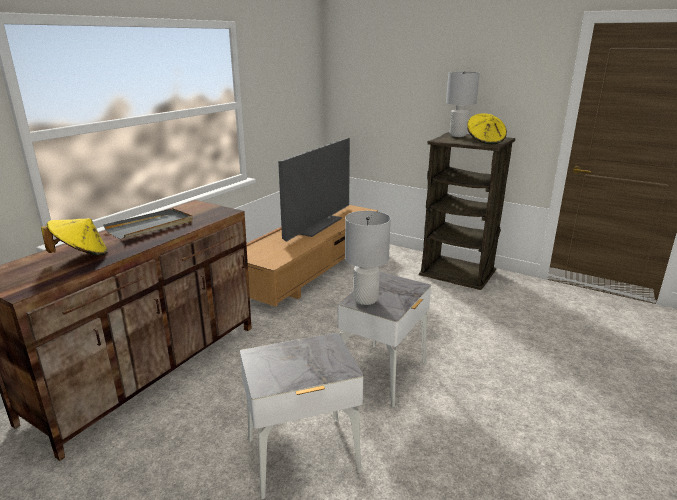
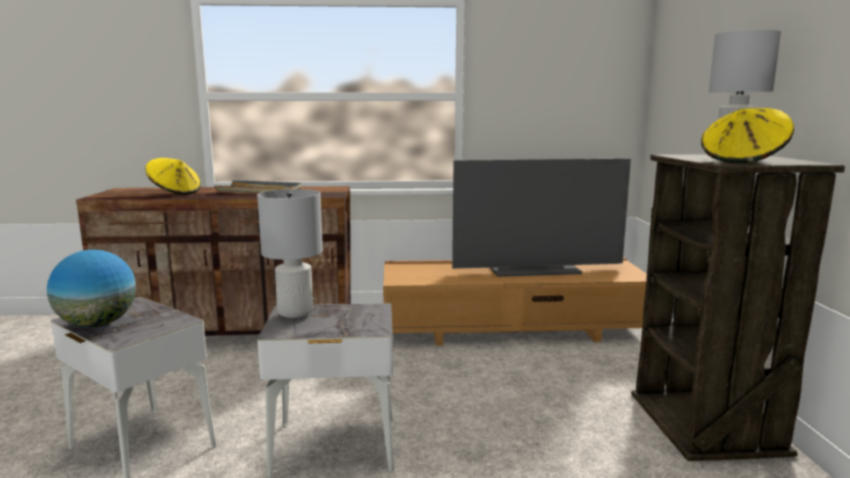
camera: 55 degrees right, 10 degrees down
none -> globe [47,250,136,328]

